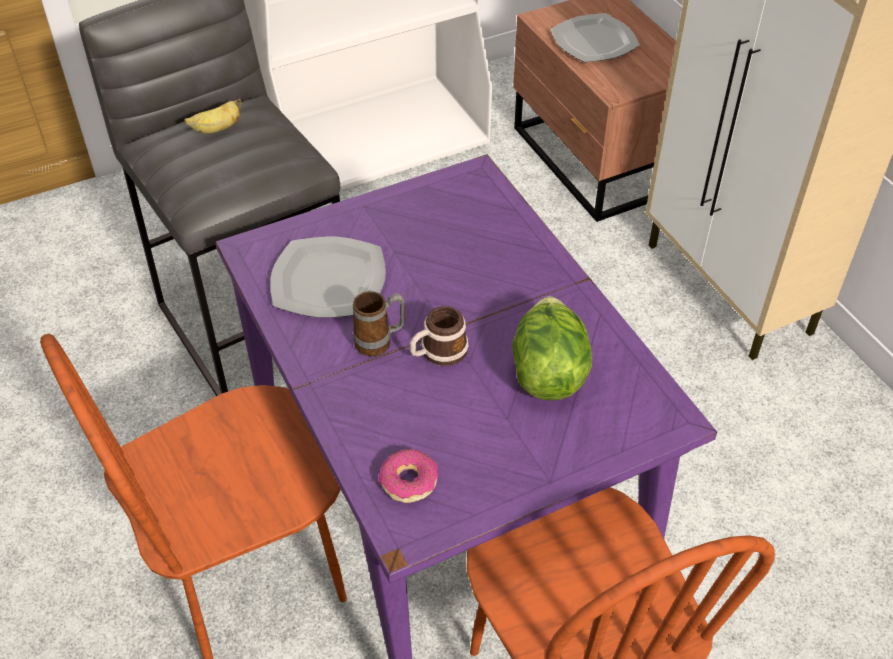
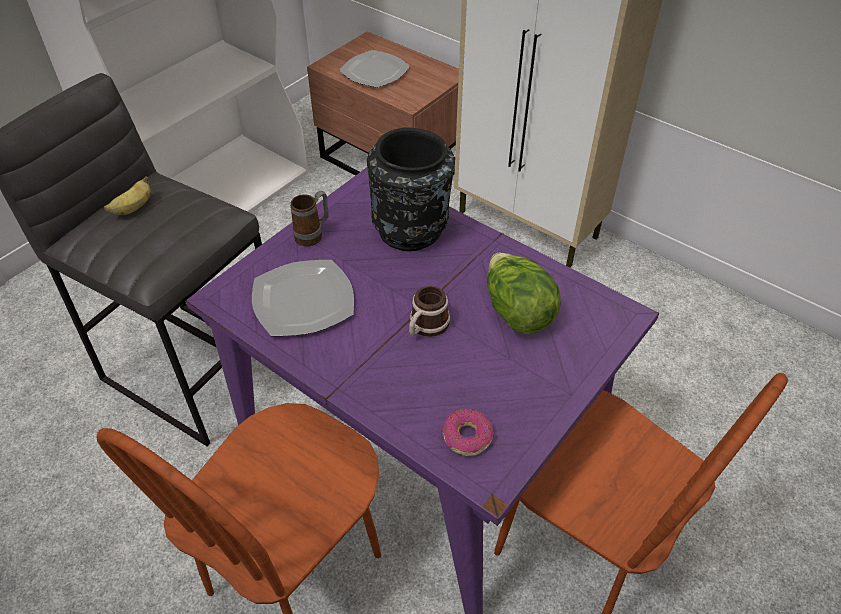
camera: 25 degrees left, 0 degrees up
mug [353,291,405,356] -> mug moved to [290,191,329,246]
none -> black vase [367,127,455,251]

